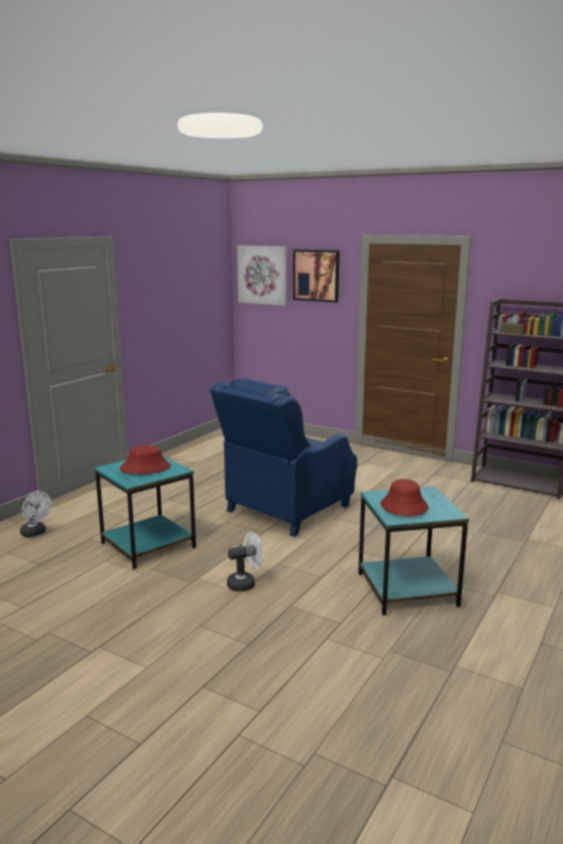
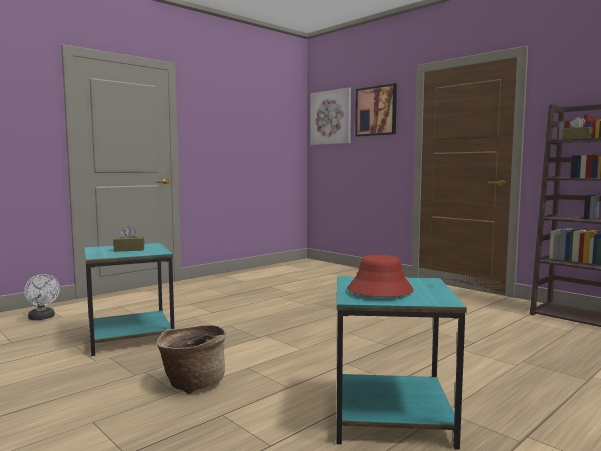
camera: 15 degrees right, 10 degrees down
red hat [120,446,171,474] -> brown tissue box [113,226,145,252]
blue armchair [209,378,357,537] -> none
white fan [227,532,264,592] -> basket [157,325,226,394]

